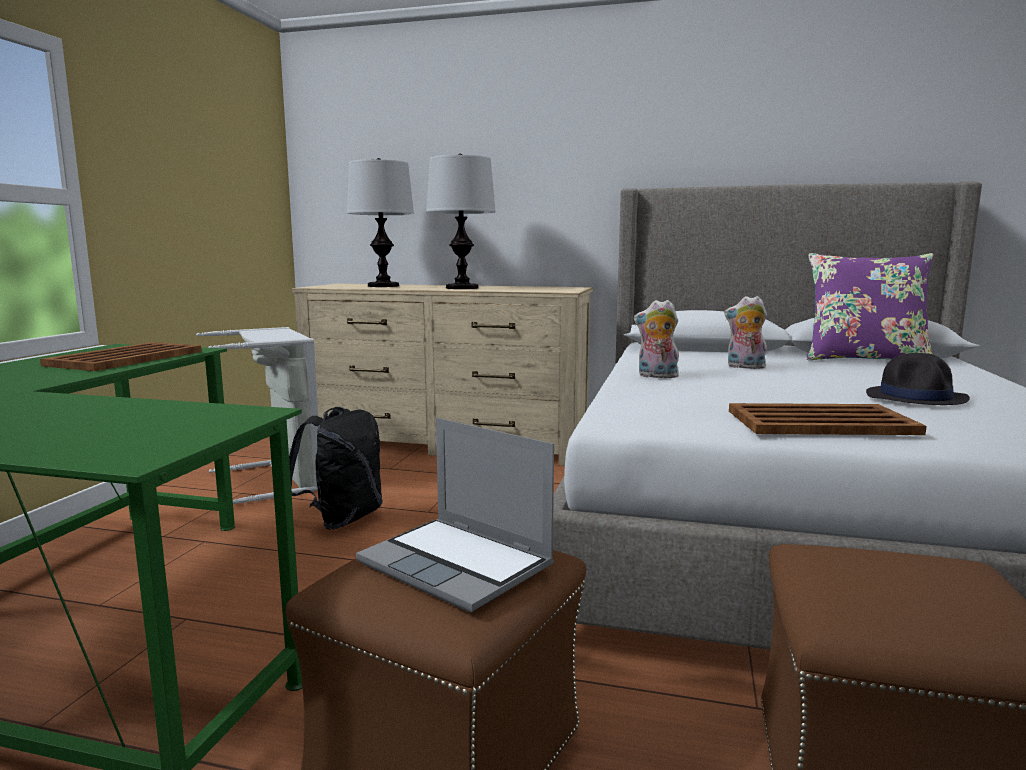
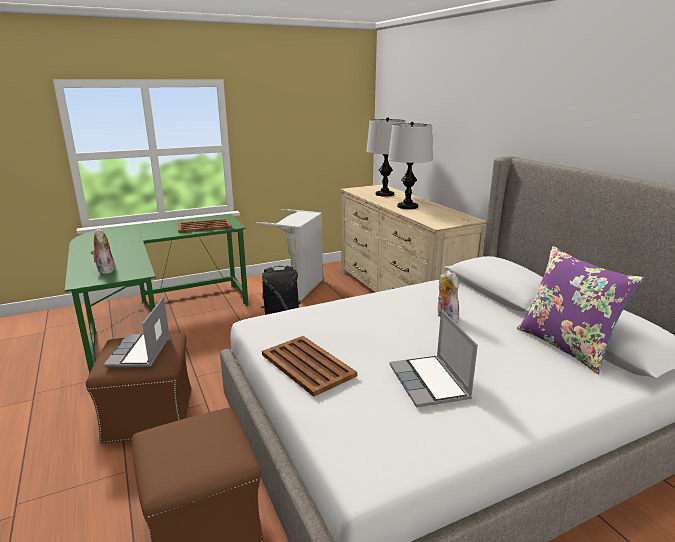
camera: 50 degrees right, 10 degrees up
plush toy [634,300,680,378] -> plush toy moved to [91,228,116,274]
black hat [866,353,970,405] -> laptop [389,310,478,407]

